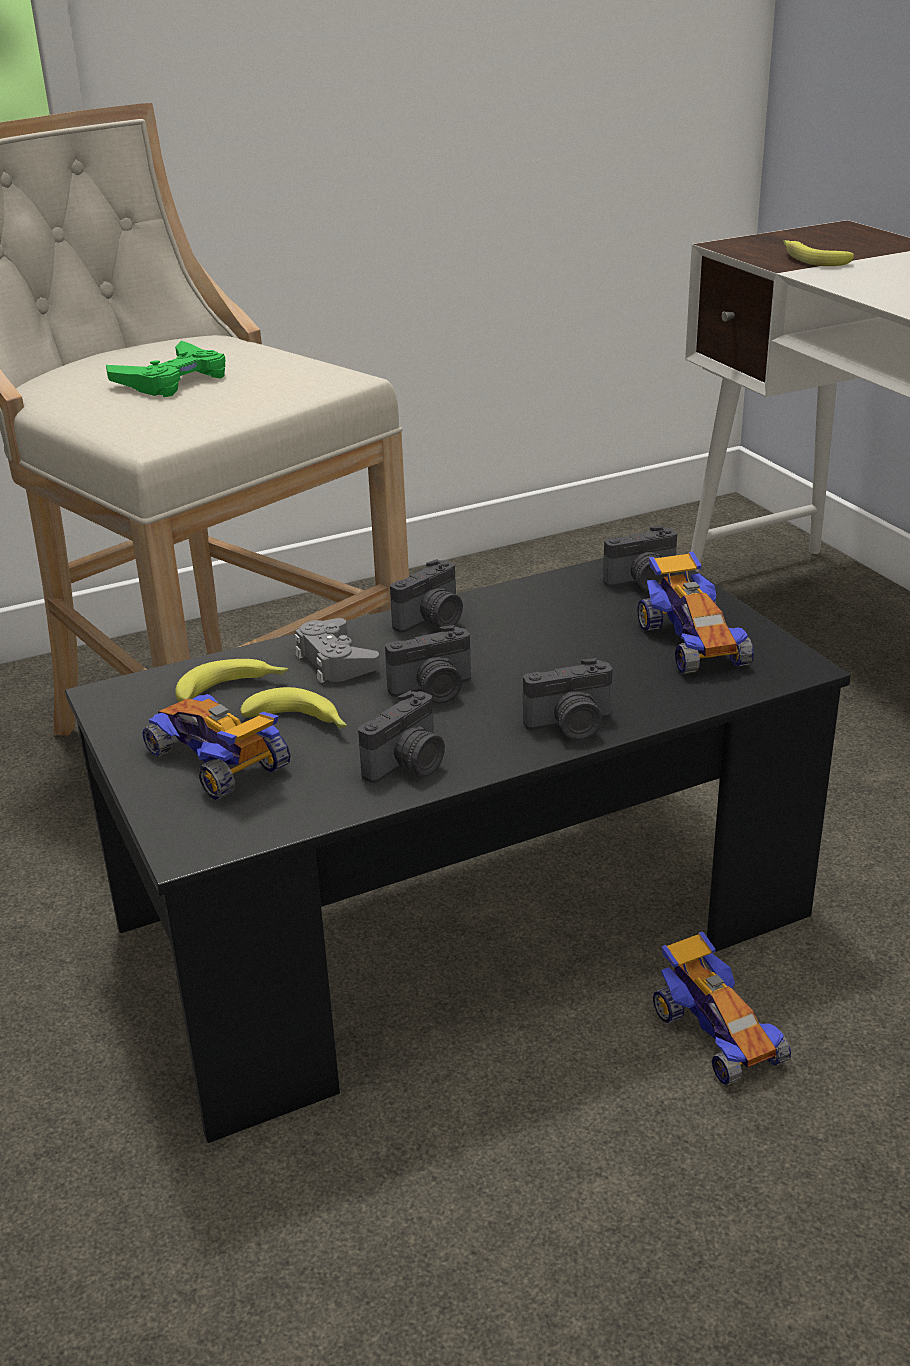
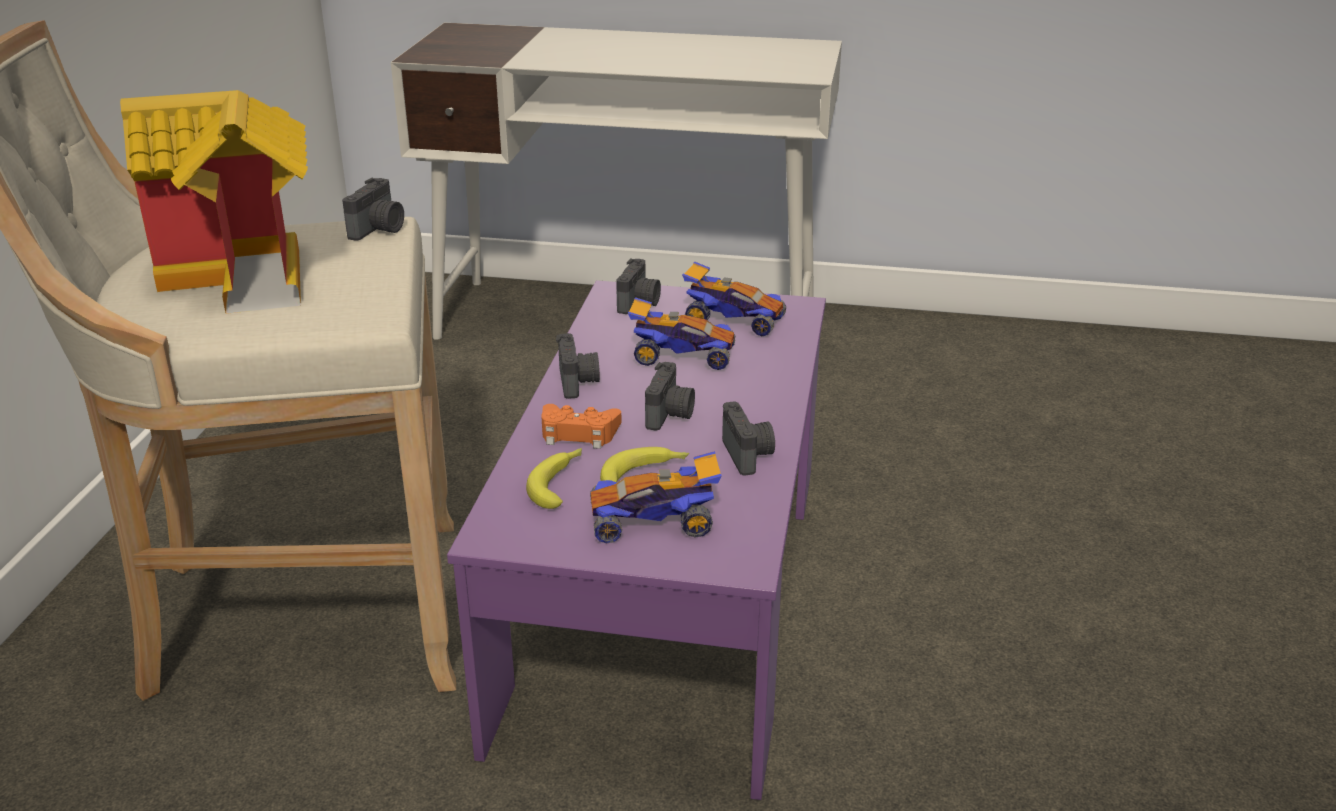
camera: 55 degrees left, 0 degrees up
black coffee table [65,558,851,1143] -> purple coffee table [447,280,826,800]
green game controller [106,341,225,397] -> toy house [120,90,308,314]
grey game controller [295,618,380,683] -> orange game controller [541,404,622,449]
camera [523,658,613,740] -> camera moved to [342,177,404,241]
toy car [653,931,791,1085] -> toy car moved to [628,297,735,370]
banana [783,240,854,266] -> none

